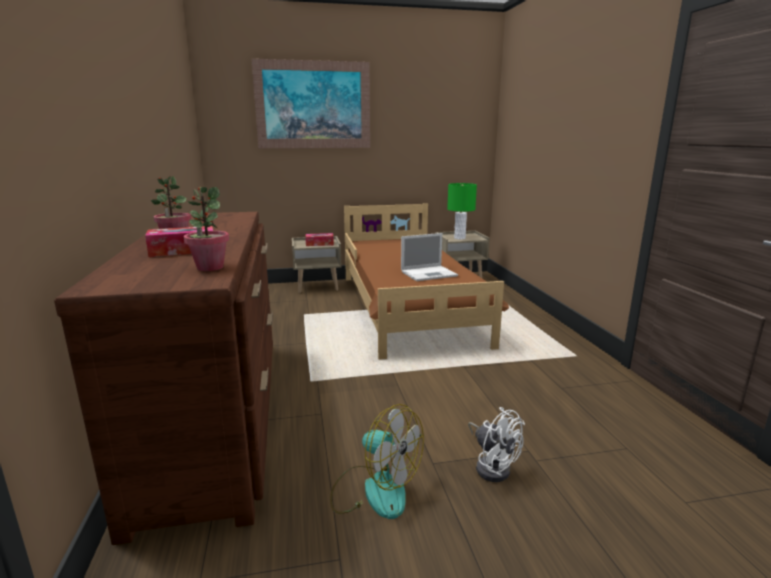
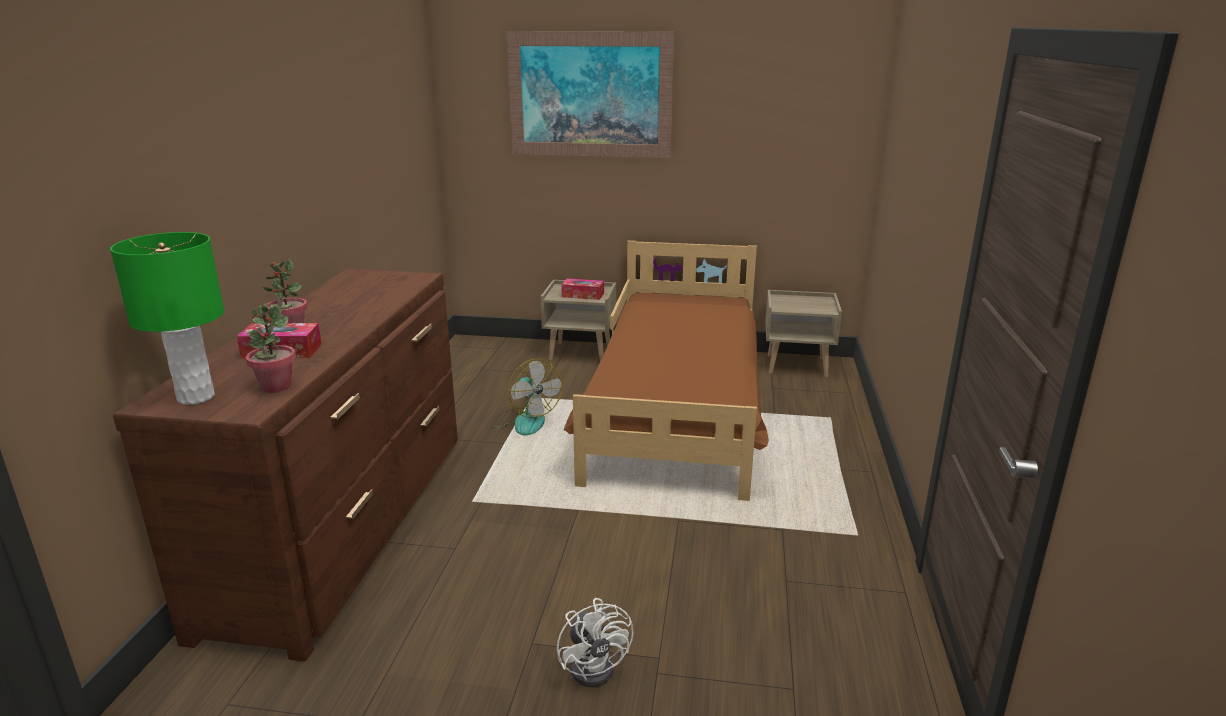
camera: 20 degrees right, 5 degrees up
fan [330,404,424,519] -> fan moved to [489,359,562,435]
laptop [401,233,458,281] -> none
green table lamp [447,183,477,239] -> green table lamp moved to [110,232,225,405]

